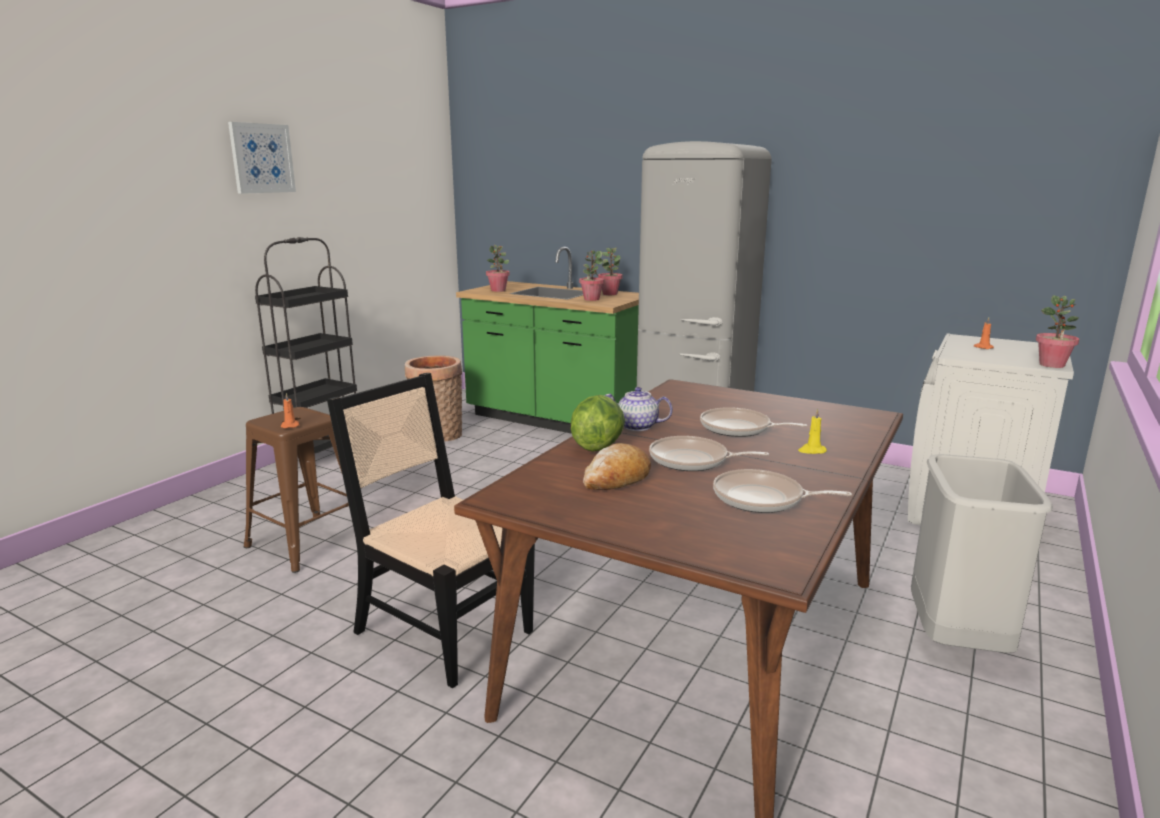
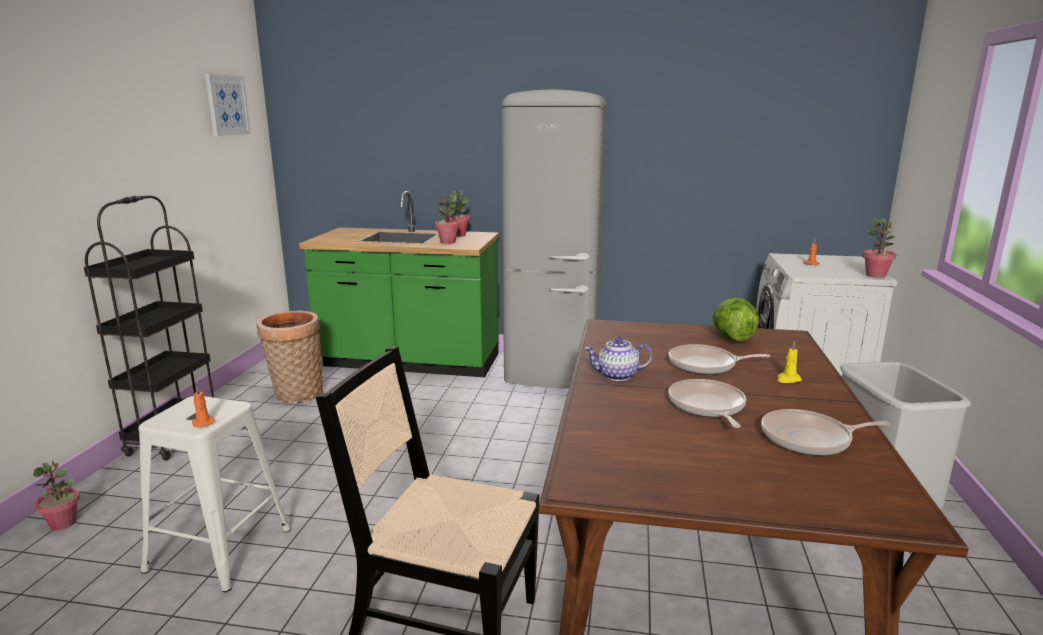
camera: 20 degrees left, 0 degrees up
picture [228,122,296,194] -> picture moved to [205,74,251,136]
brown stool [244,407,349,573] -> white stool [139,396,291,592]
potted plant [486,245,510,292] -> potted plant moved to [33,460,80,530]
lettuce [570,395,625,452] -> lettuce moved to [713,297,759,342]
bread [583,443,651,490] -> none
frying pan [649,436,769,471] -> frying pan turned 90 degrees clockwise [668,379,746,428]

